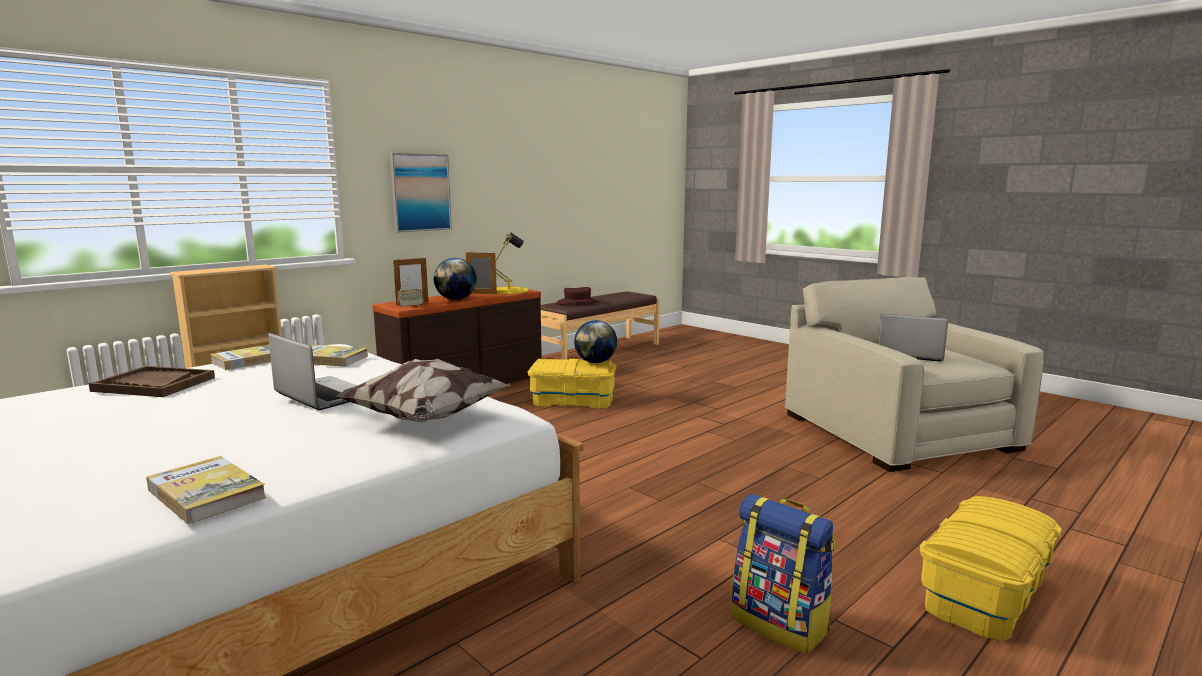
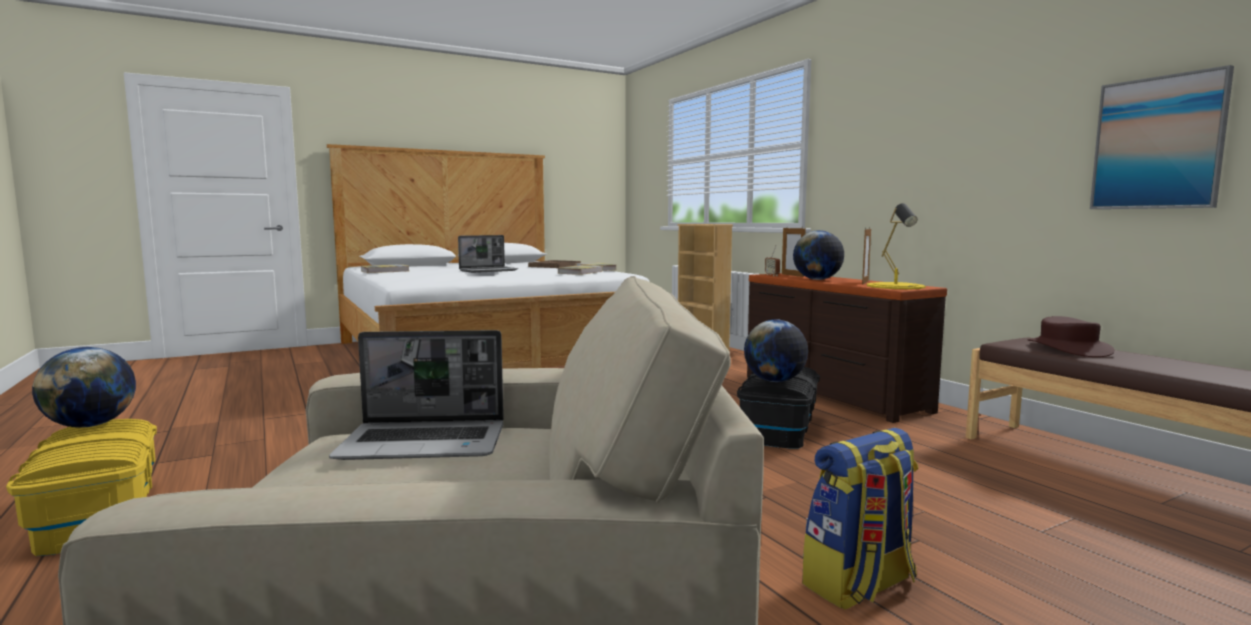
camera: 105 degrees right, 5 degrees down
pillow [337,359,510,423] -> none
picture [390,153,452,233] -> picture moved to [1090,65,1234,209]
yellow storage box [528,359,616,409] -> black storage box [737,367,820,449]
backpack [731,494,835,654] -> backpack moved to [802,428,918,610]
laptop [878,314,948,362] -> laptop turned 45 degrees clockwise [329,330,504,460]
none -> globe [32,347,136,427]

